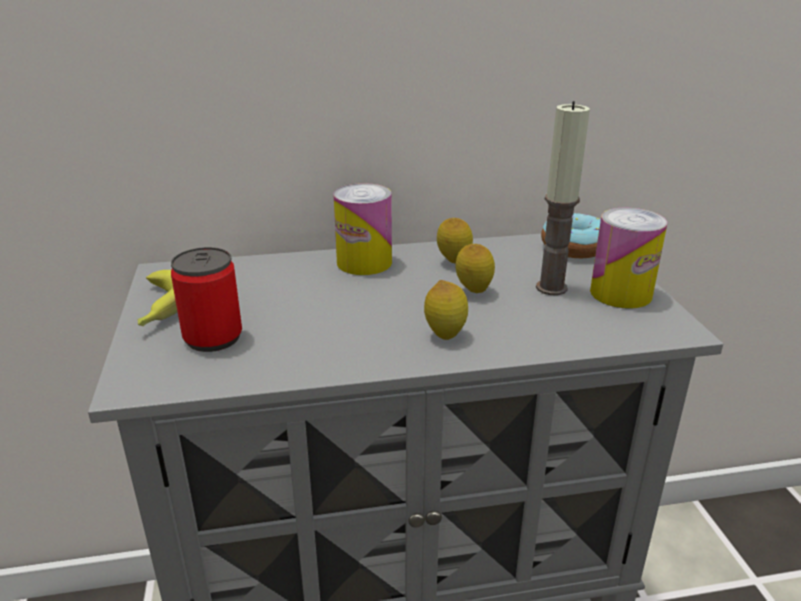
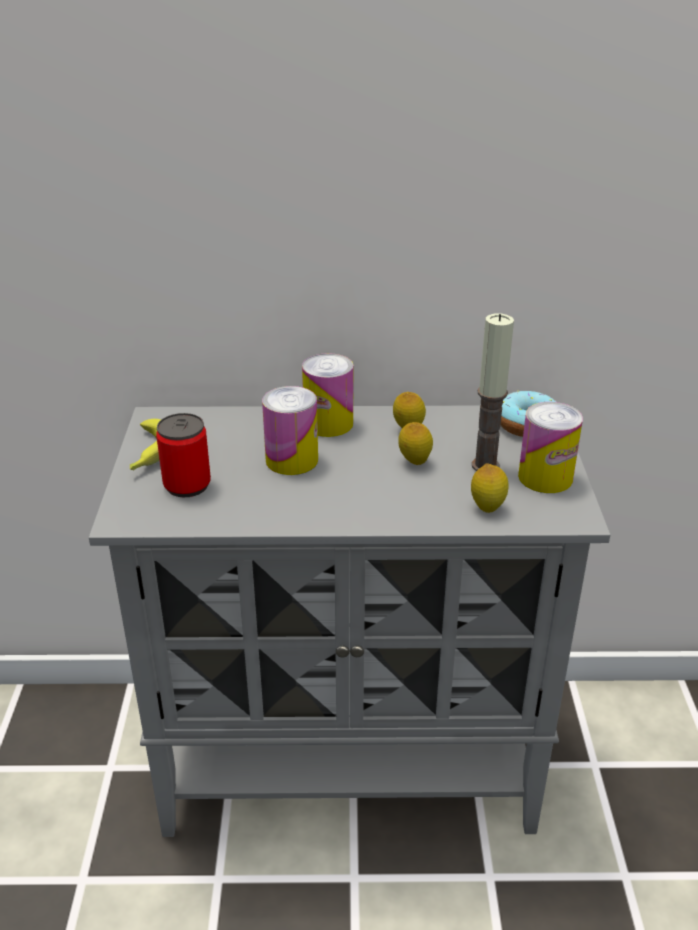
camera: 10 degrees right, 5 degrees up
lemon [424,280,468,340] -> lemon moved to [471,463,509,513]
none -> can [262,386,318,475]

